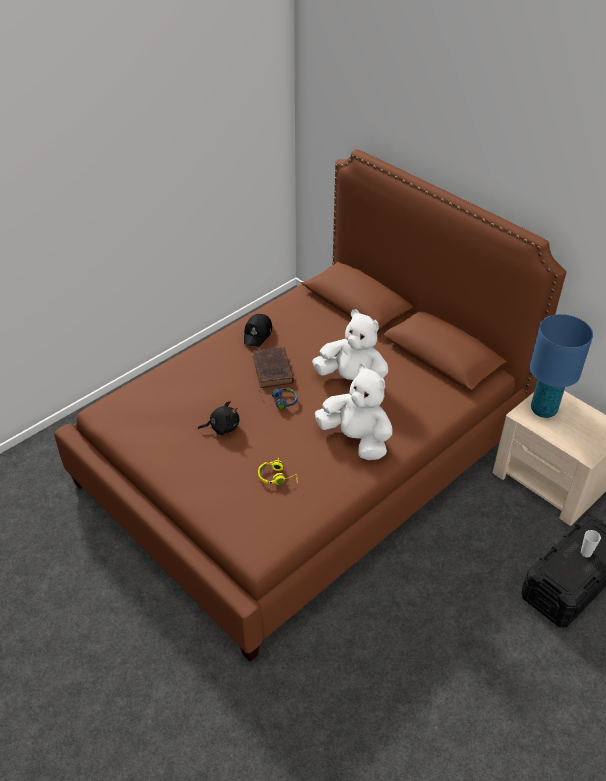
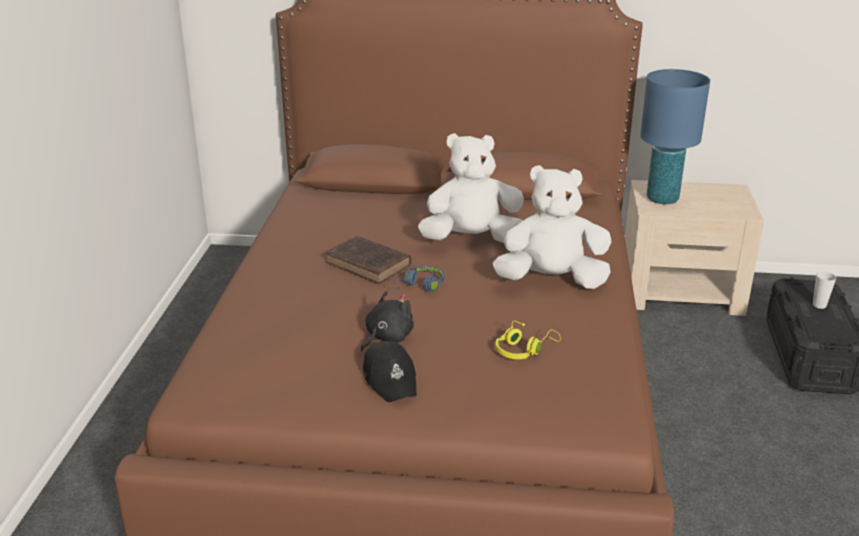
camera: 40 degrees left, 15 degrees down
black cap [244,314,272,347] -> black cap moved to [363,341,417,402]

